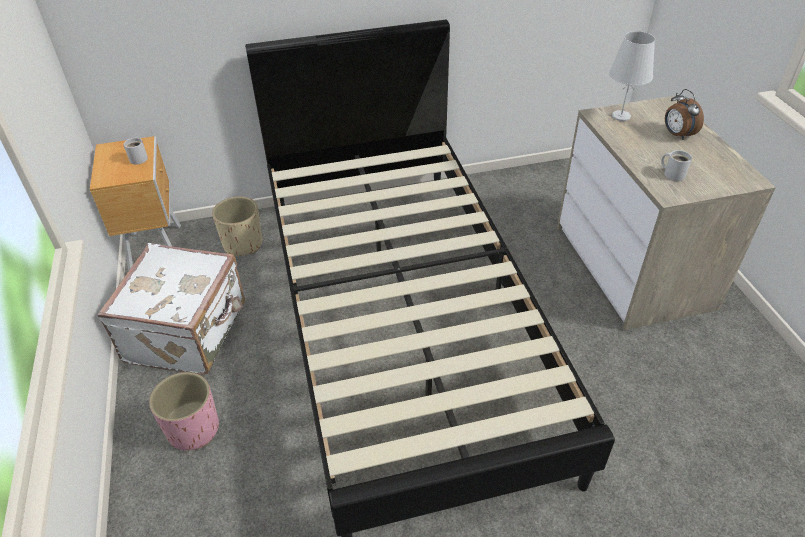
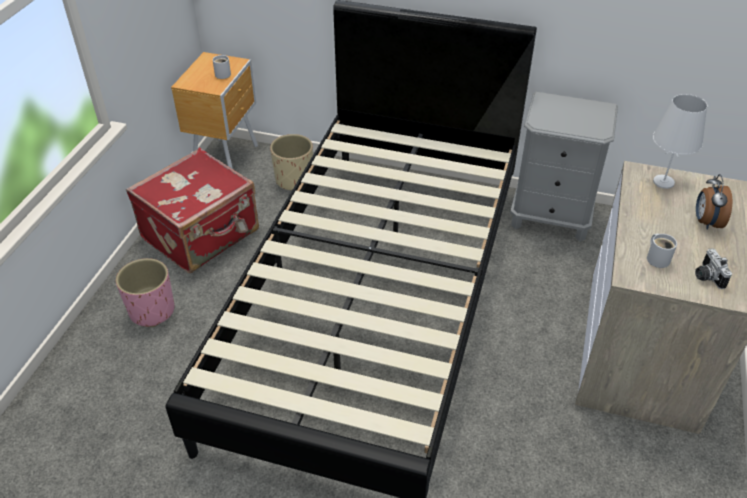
camera: 30 degrees right, 0 degrees up
white suitcase [97,243,245,375] -> red suitcase [126,148,259,273]
none -> grey nightstand [510,92,618,242]
none -> camera [695,248,732,289]

